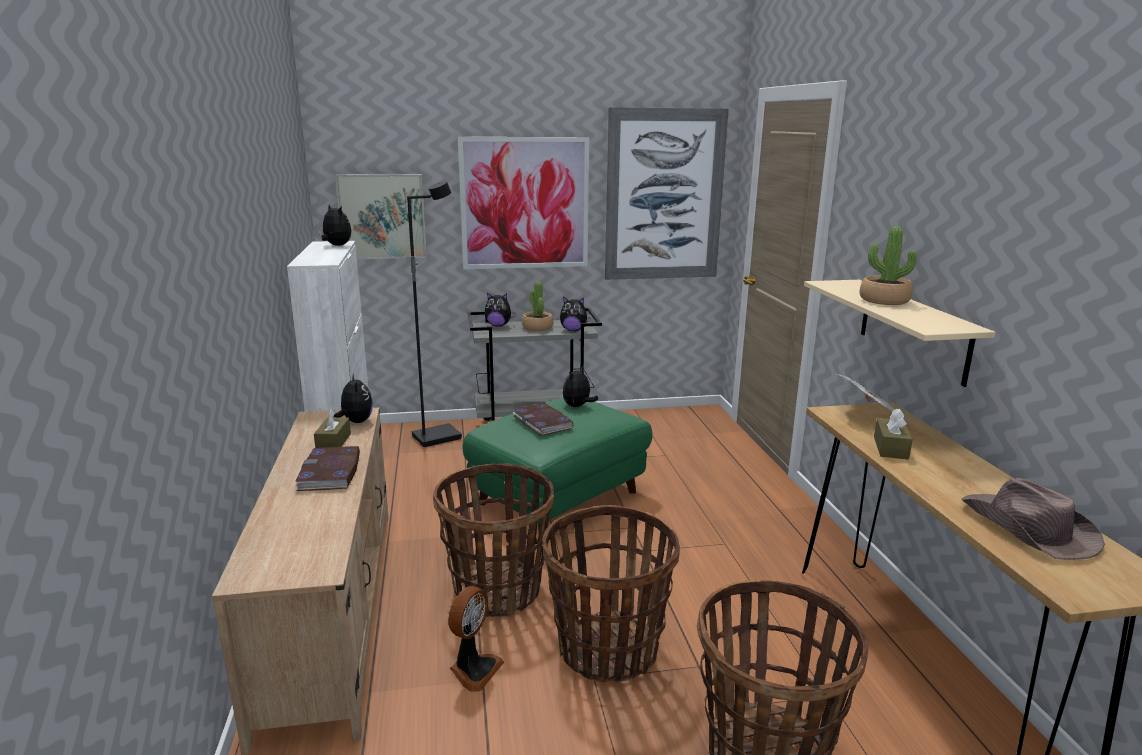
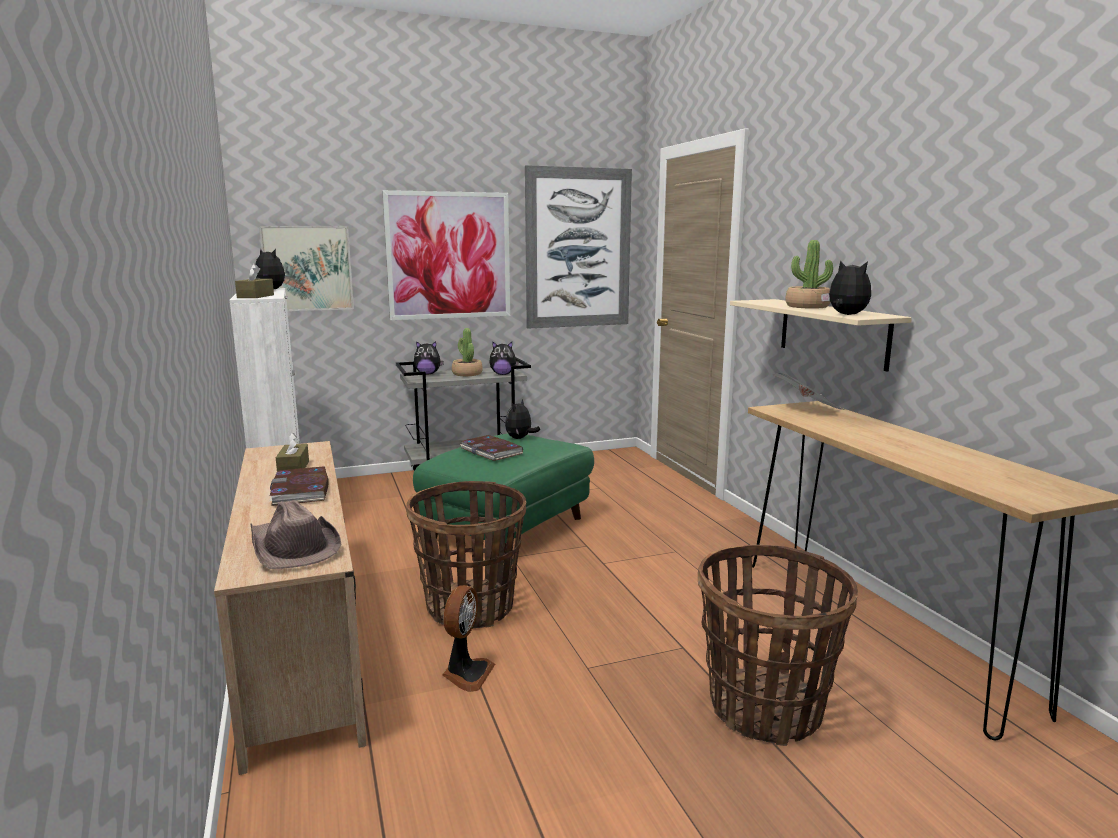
camera: 10 degrees left, 5 degrees down
plush toy [334,373,373,423] -> plush toy moved to [821,261,871,315]
black floor lamp [407,181,462,447] -> none
basket [542,505,680,682] -> none
brown tissue box [874,409,913,460] -> brown tissue box moved to [235,264,274,298]
brown hat [961,478,1105,560] -> brown hat moved to [251,500,342,569]

